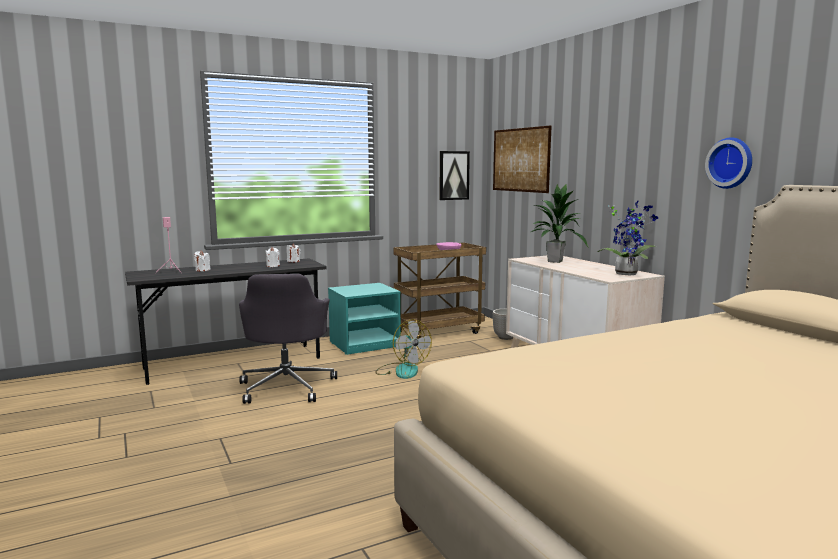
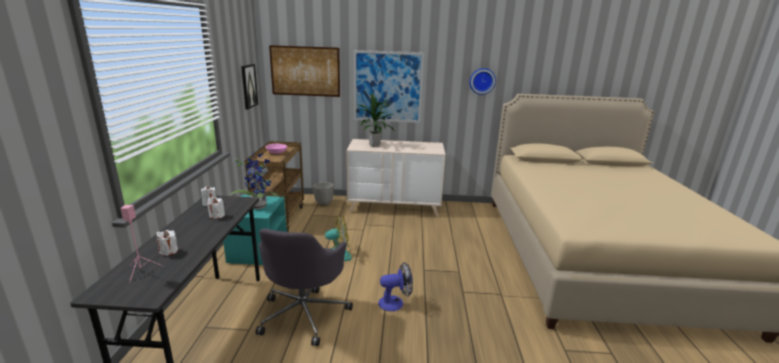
camera: 60 degrees left, 10 degrees up
grey office chair [239,274,337,404] -> grey office chair turned 75 degrees clockwise [256,228,353,346]
potted plant [597,201,658,275] -> potted plant moved to [230,153,278,209]
none -> picture [354,50,425,123]
none -> fan [378,262,413,311]

